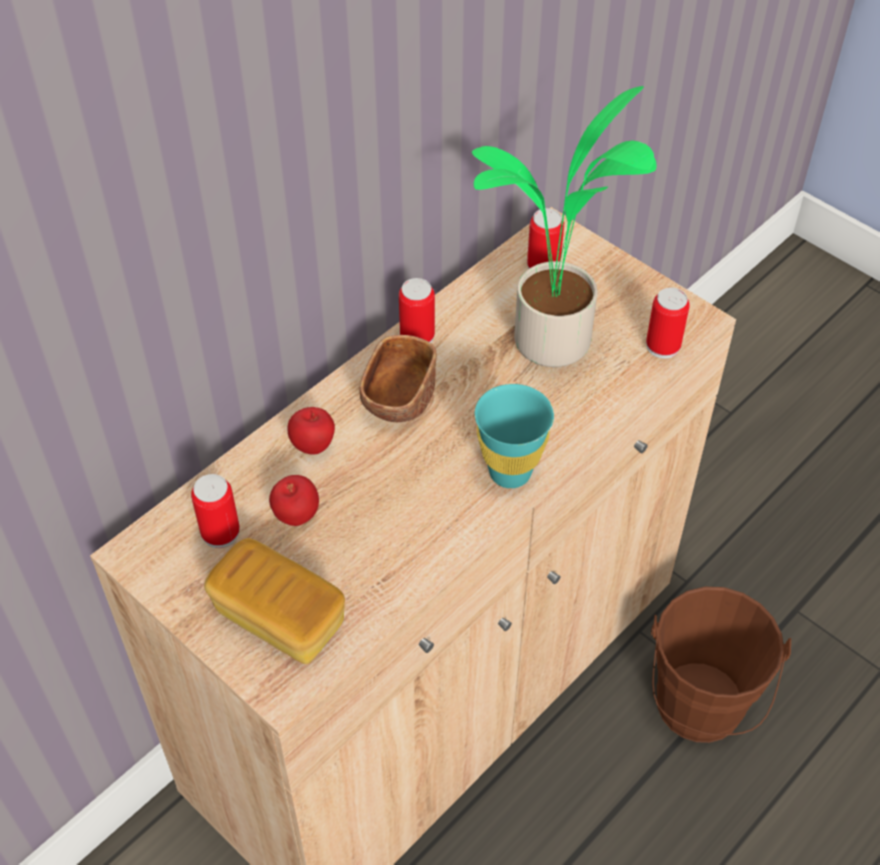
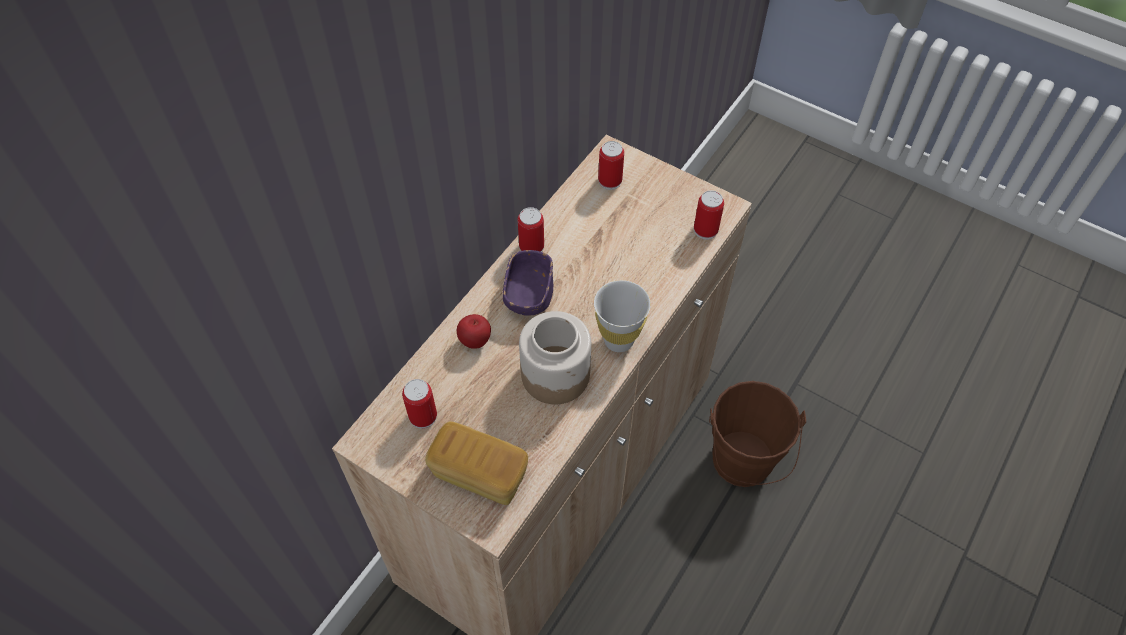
camera: 10 degrees left, 5 degrees up
apple [269,475,319,526] -> none
brown bowl [359,335,437,422] -> purple bowl [503,250,553,316]
potted plant [472,86,657,367] -> none
turquoise cup [475,384,554,488] -> white cup [594,280,651,352]
none -> jar [519,311,591,404]

